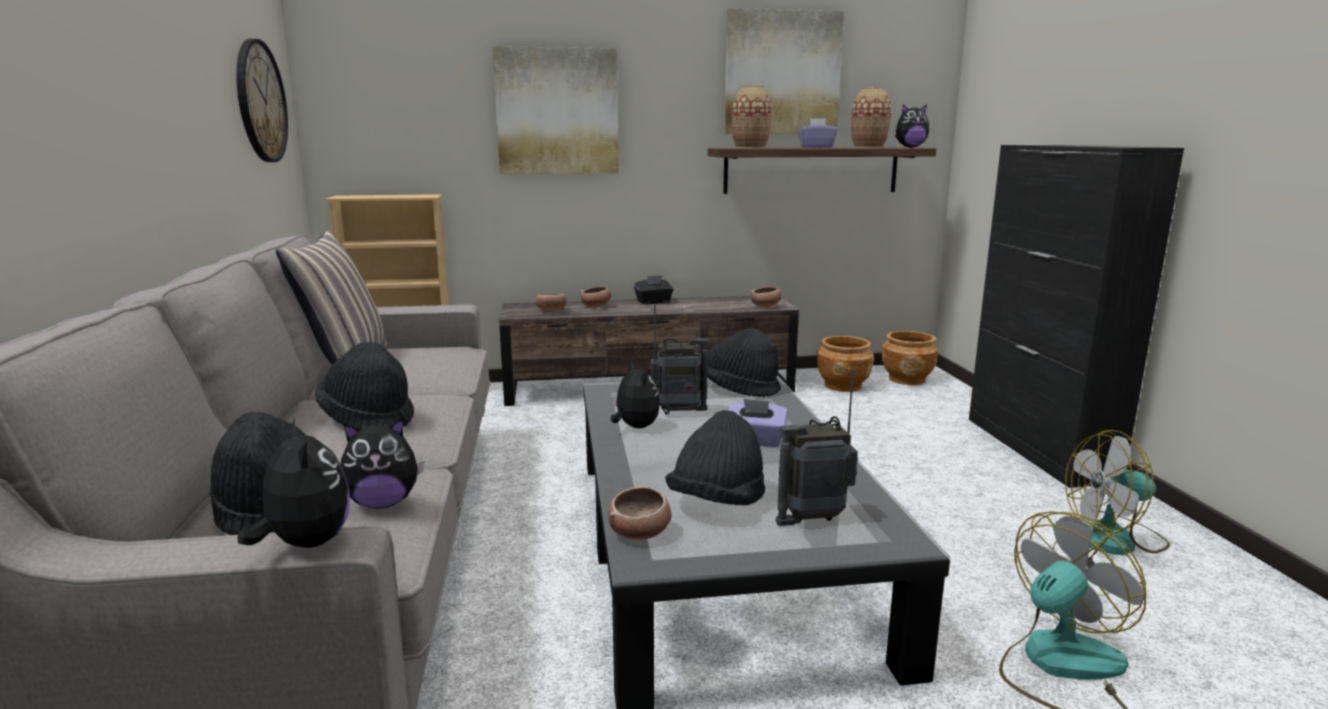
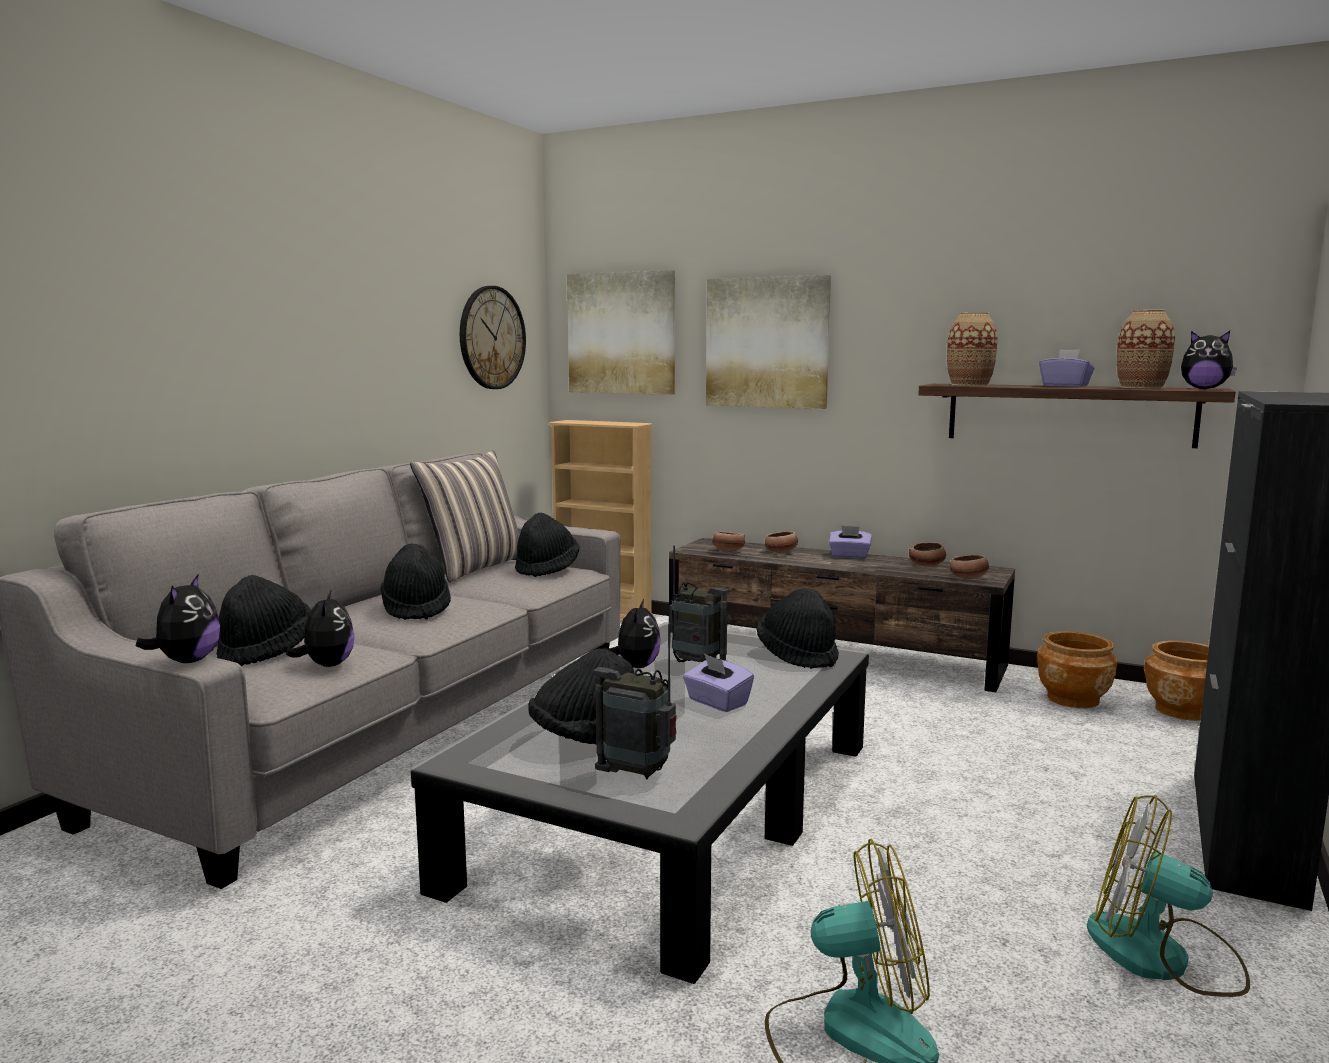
camera: 35 degrees right, 5 degrees down
plush toy [341,417,424,509] -> plush toy turned 120 degrees counterclockwise [286,590,354,667]
bowl [608,487,671,540] -> bowl moved to [909,542,946,567]
black tissue box [634,275,674,304] -> purple tissue box [829,526,872,559]
picture [724,8,844,134] -> picture moved to [567,270,675,395]
none -> black hat [515,513,580,577]

